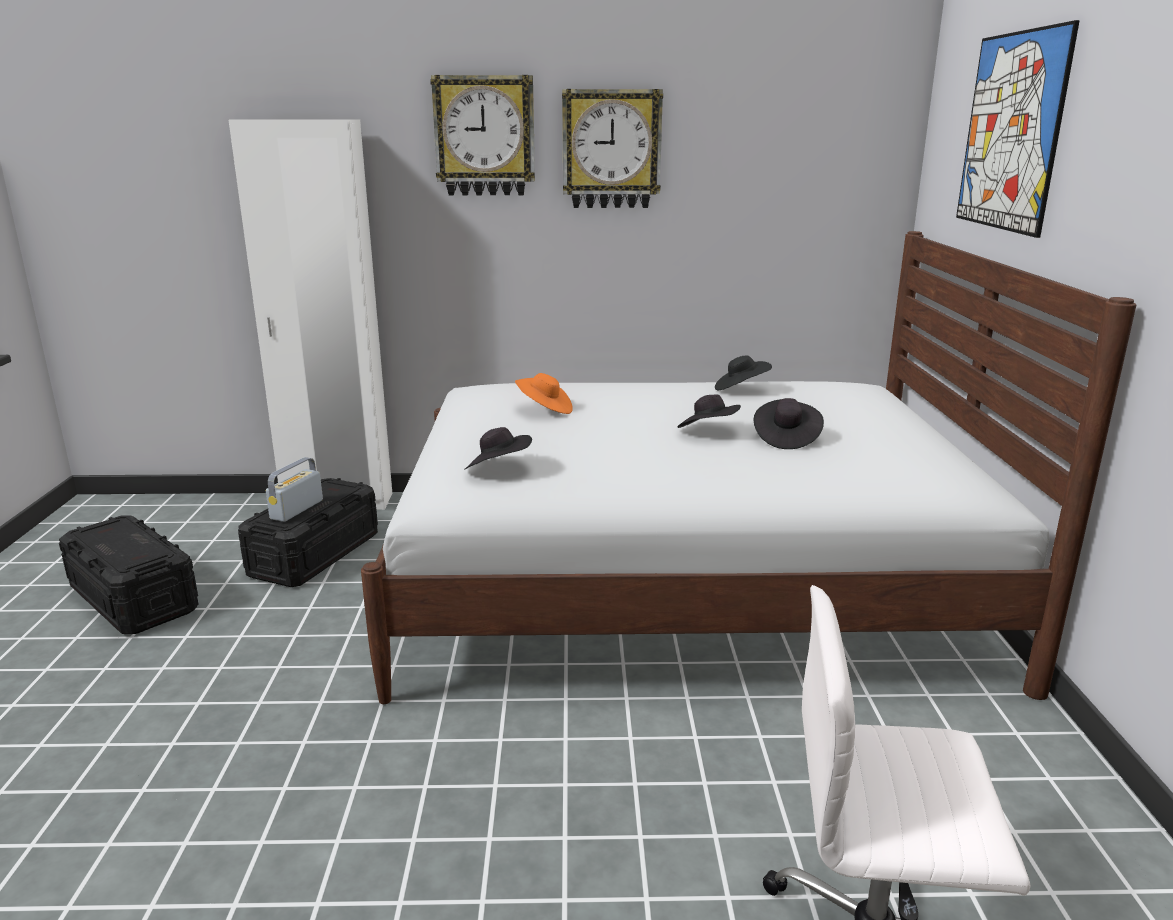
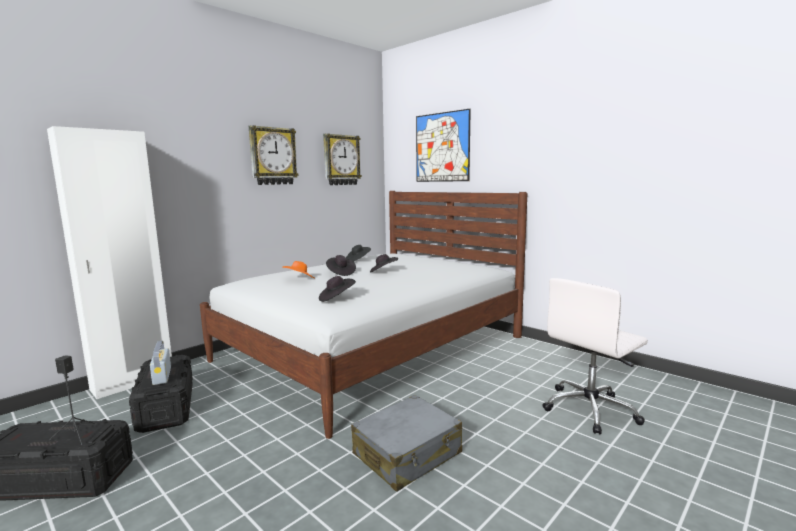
camera: 45 degrees left, 10 degrees down
wall clock [430,75,535,196] -> wall clock moved to [323,133,362,185]
black hat [754,398,824,449] -> black hat moved to [326,255,356,276]
none -> black speaker [50,355,96,445]
none -> grey suitcase [351,395,462,491]

